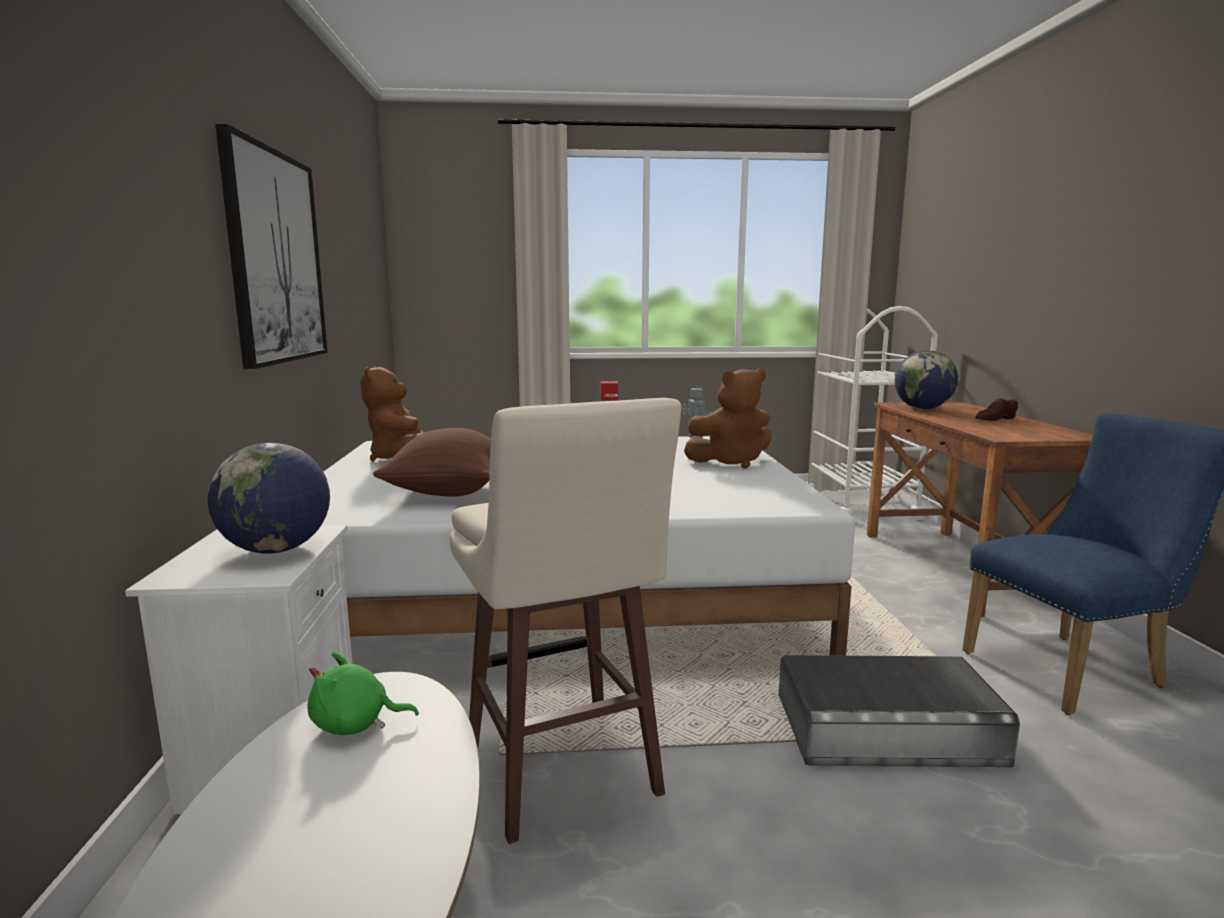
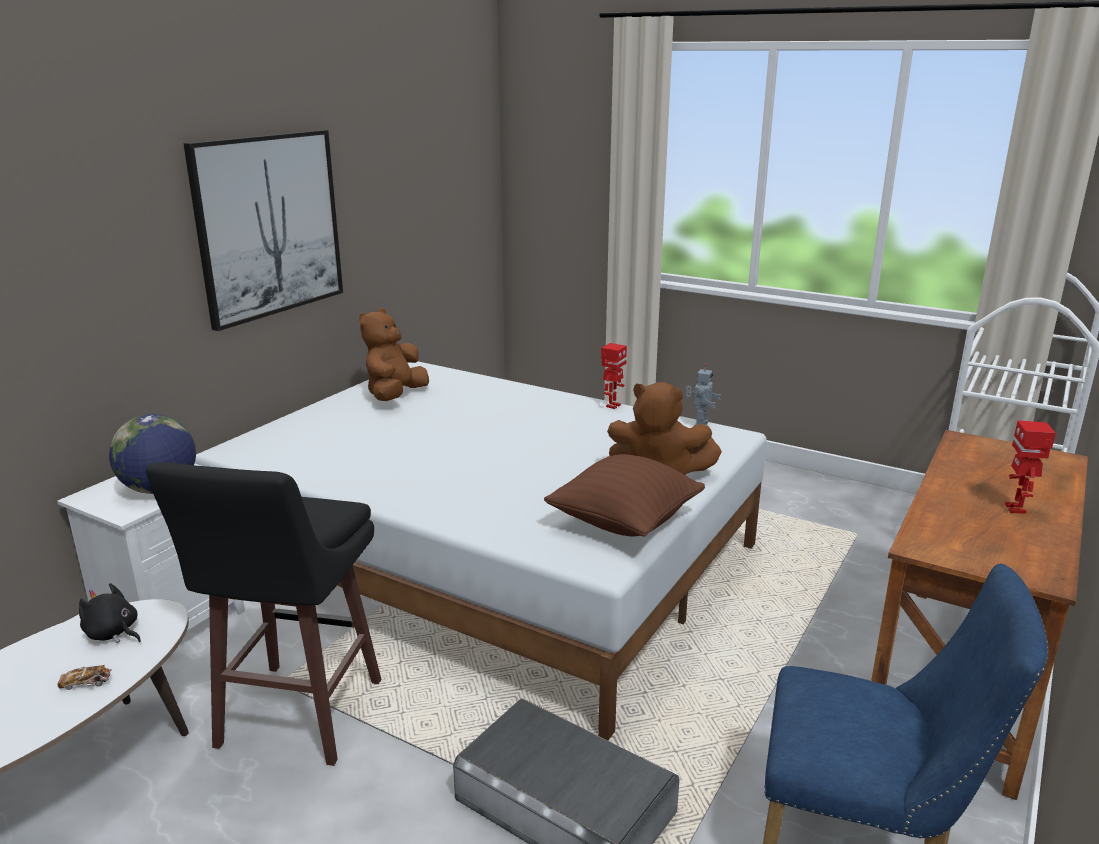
camera: 35 degrees right, 10 degrees up
green plush toy [308,652,419,735] -> black plush toy [79,583,141,643]
brown pillow [373,428,491,497] -> brown pillow moved to [544,454,705,537]
beige stool [450,398,681,844] -> black stool [146,462,381,766]
globe [894,350,958,409] -> none
brown shoe [975,398,1018,421] -> toy robot [1005,421,1056,514]
none -> toy car [58,665,112,690]

